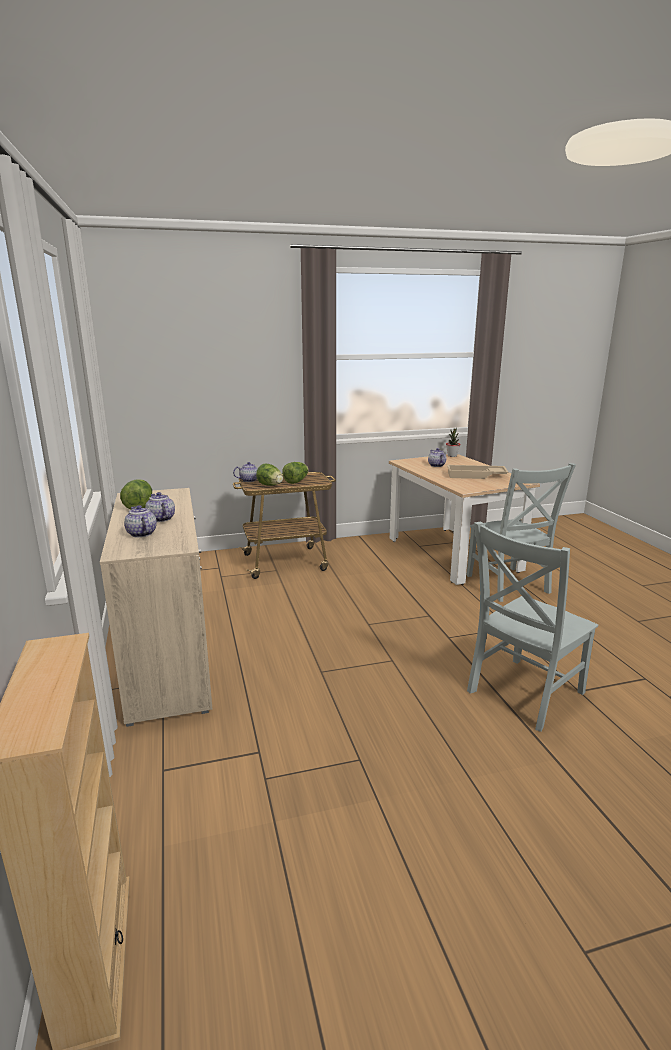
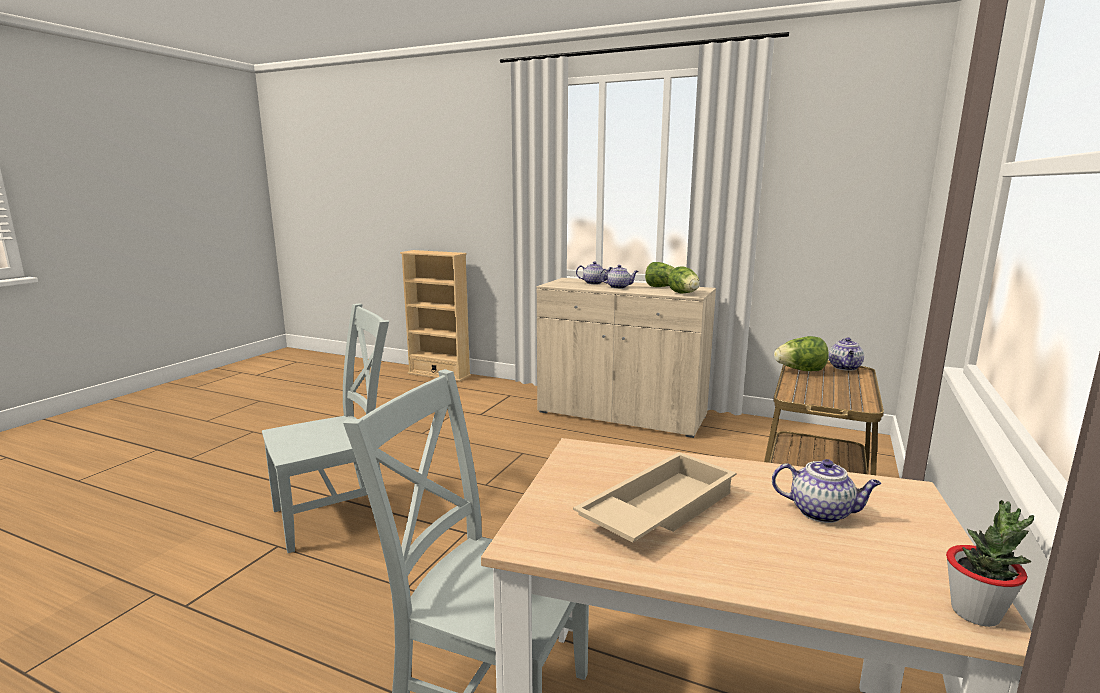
camera: 130 degrees right, 5 degrees down
lettuce [282,462,309,484] -> lettuce moved to [668,266,700,294]
grey chair [467,521,598,732] -> grey chair turned 60 degrees clockwise [262,303,389,553]

